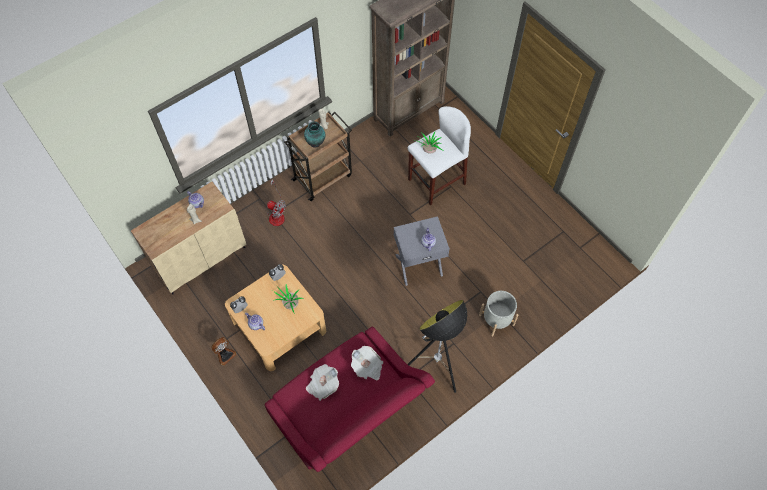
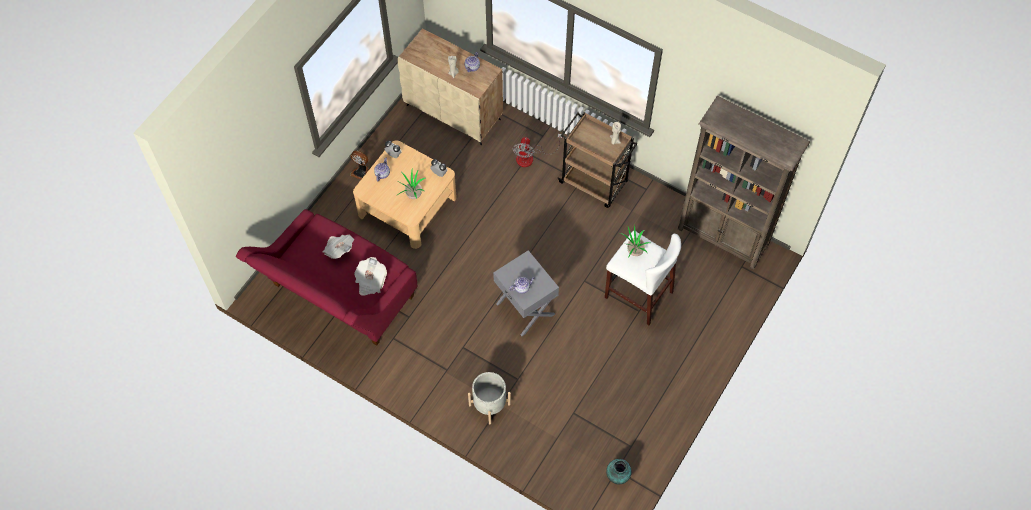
camera: 70 degrees right, 0 degrees up
vase [304,121,326,147] -> vase moved to [606,459,632,484]
floor lamp [407,300,467,393] -> none

